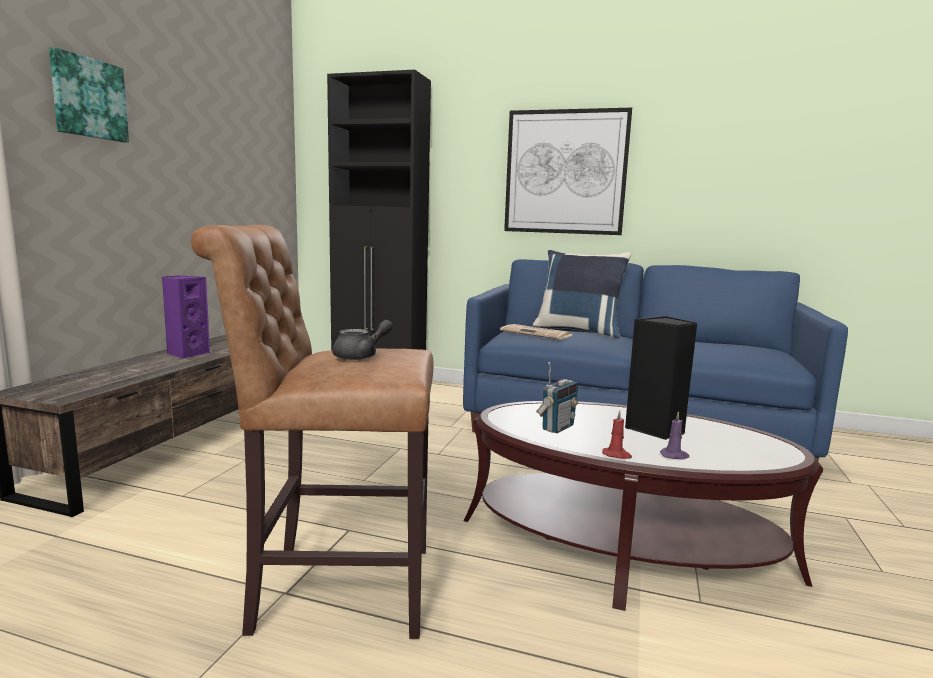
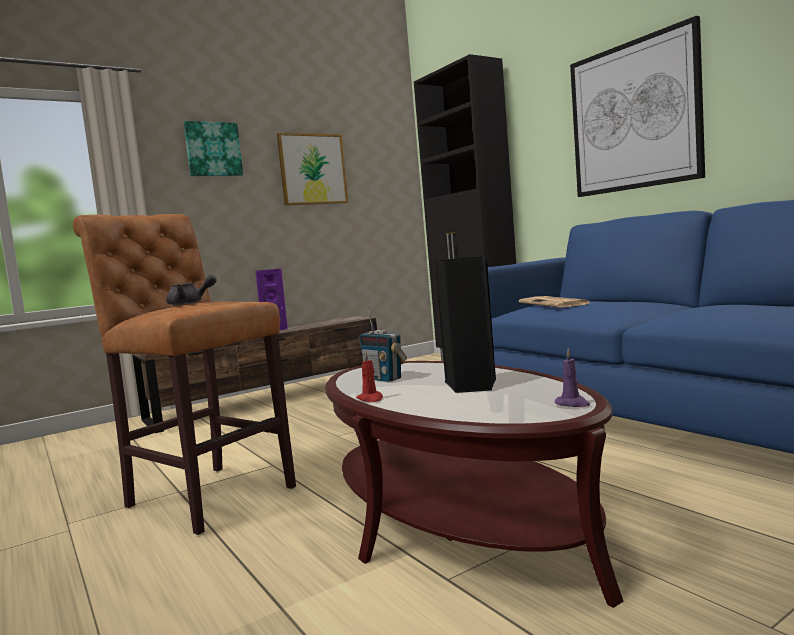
camera: 40 degrees right, 5 degrees down
blue pillow [532,250,631,339] -> none
radio [536,362,578,433] -> radio turned 60 degrees clockwise [359,308,407,382]
purple candle [660,411,689,459] -> purple candle moved to [555,348,590,407]
none -> picture [277,133,348,206]

